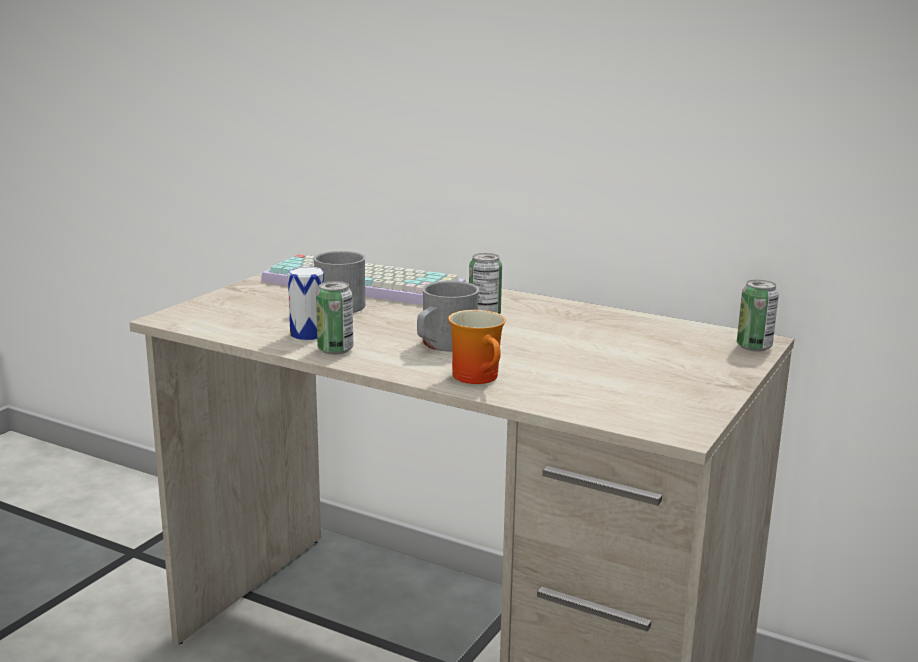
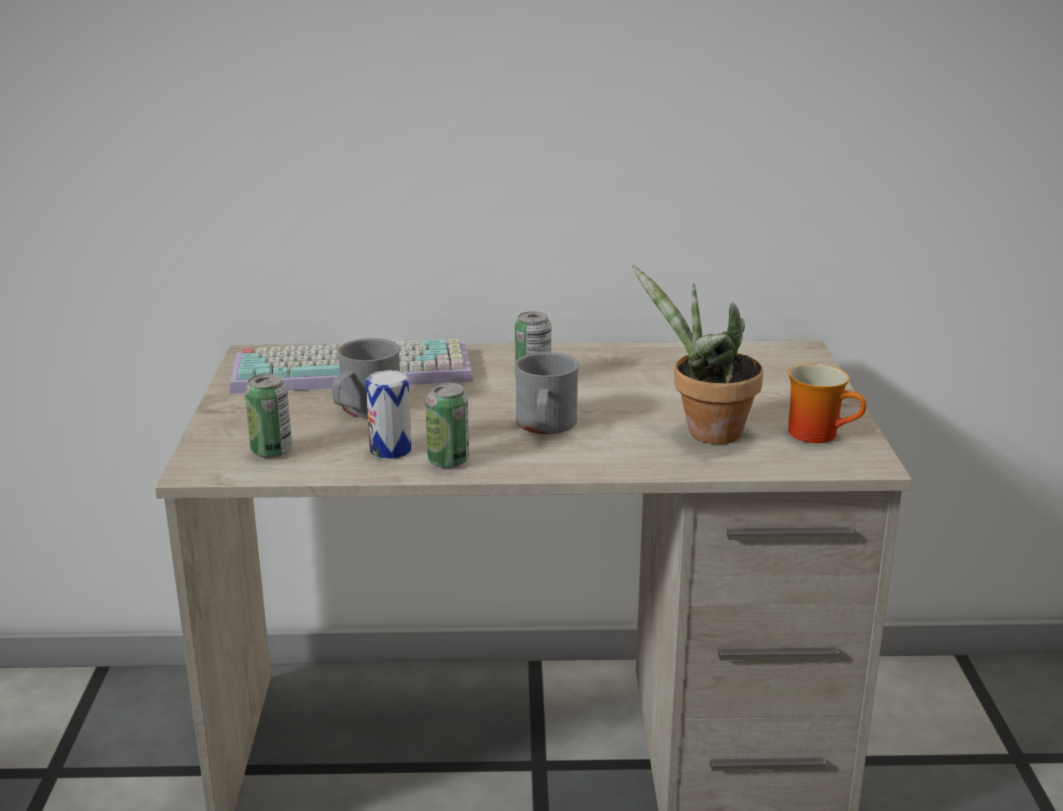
camera: 30 degrees left, 5 degrees up
mug [448,310,506,384] -> mug moved to [788,364,866,443]
can [737,280,779,352] -> can moved to [245,374,292,458]
none -> potted plant [632,265,763,444]

